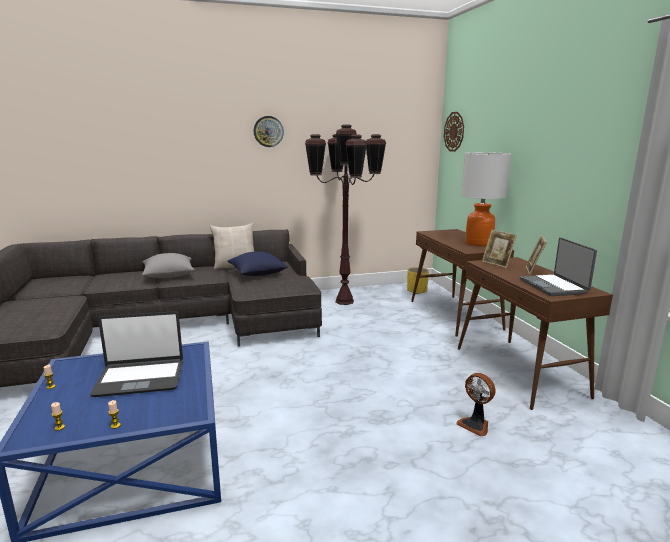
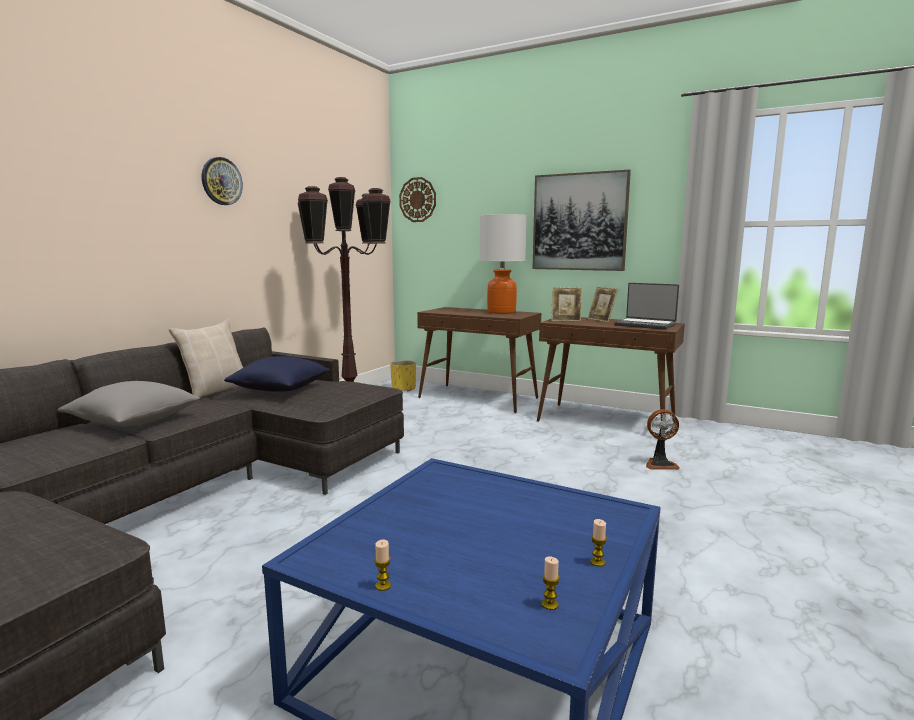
camera: 45 degrees left, 5 degrees down
laptop [90,311,183,397] -> none
none -> picture [532,170,631,271]

